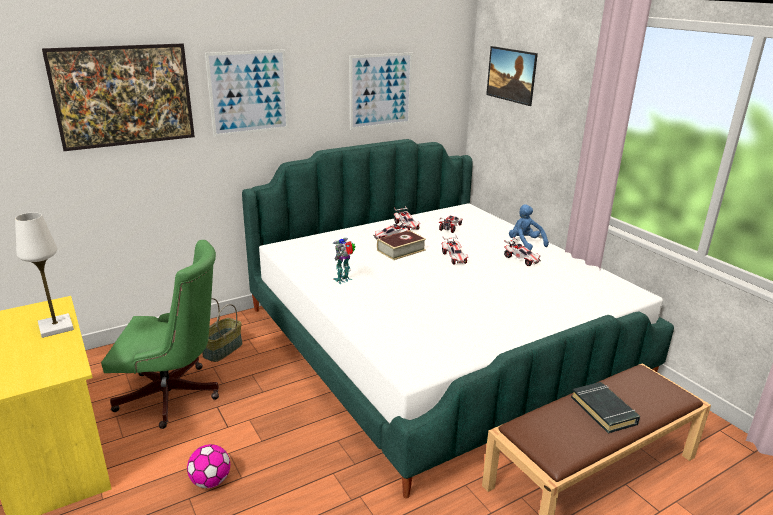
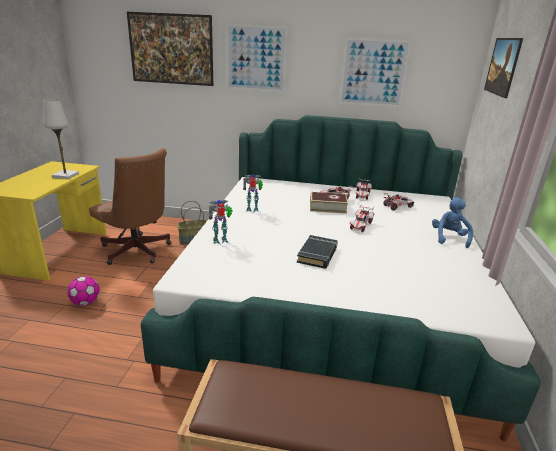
camera: 40 degrees right, 0 degrees up
green office chair [101,240,219,429] -> brown office chair [89,148,171,265]
toy car [504,237,541,266] -> none
black book [571,382,640,433] -> black book moved to [297,235,338,269]
none -> toy robot [208,200,233,244]

